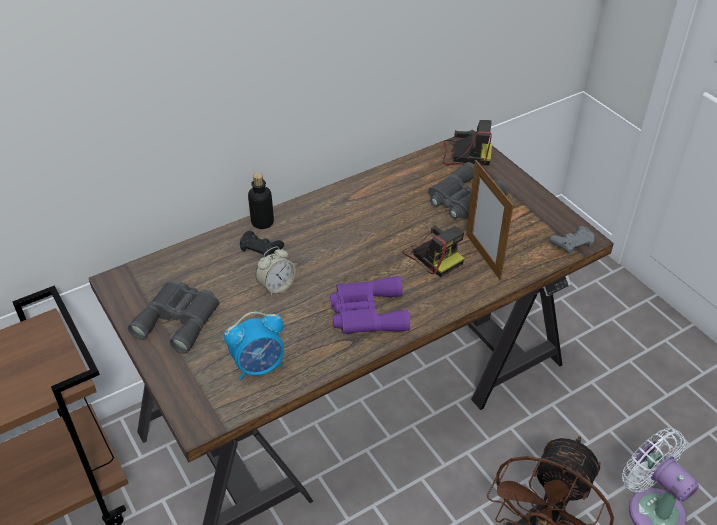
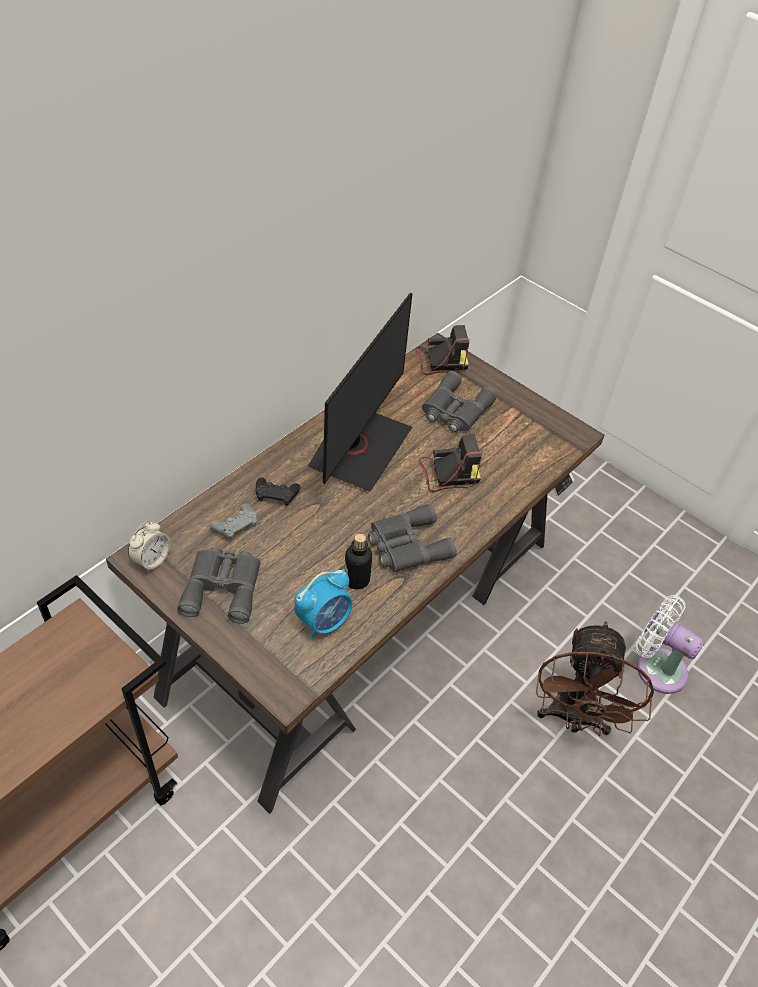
camera: 20 degrees left, 5 degrees up
bottle [248,173,274,229] -> bottle moved to [344,534,372,589]
alarm clock [255,246,296,296] -> alarm clock moved to [128,521,171,572]
purple binoculars [330,276,410,334] -> grey binoculars [368,504,457,573]
camera [402,225,464,277] -> camera turned 45 degrees counterclockwise [419,434,481,492]
picture frame [466,160,513,280] -> none
grey game controller [550,226,595,254] -> grey game controller moved to [210,504,257,540]
none -> monitor [308,293,413,491]

